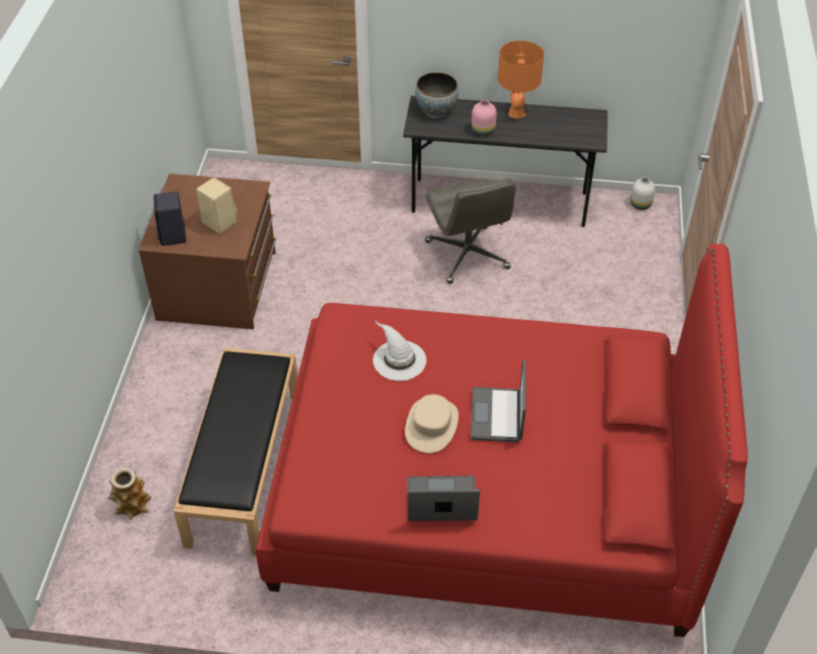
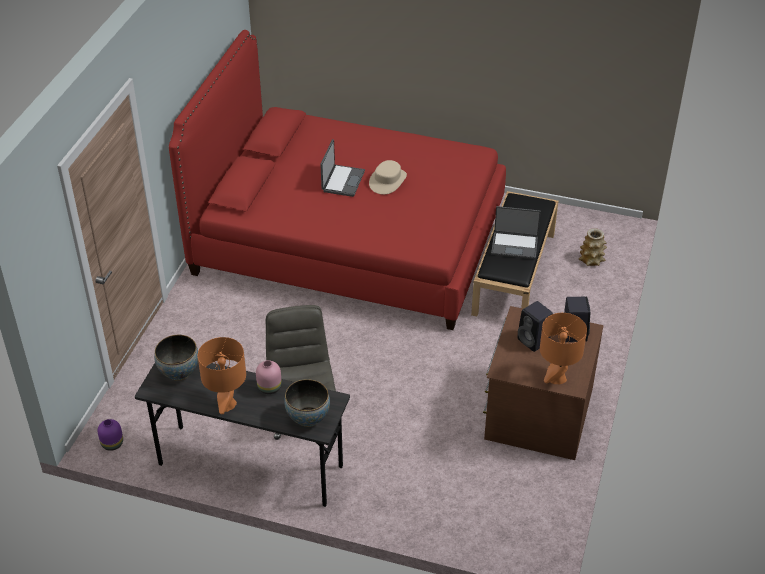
camera: 170 degrees left, 5 degrees down
beige speaker [196,177,238,234] -> black speaker [517,301,553,352]
white hat [373,321,426,381] -> none
laptop [407,476,480,521] -> laptop moved to [491,206,541,259]
white vase [630,177,655,210] -> purple vase [98,419,123,451]
none -> bowl [154,335,198,381]
none -> orange table lamp [540,313,587,384]

